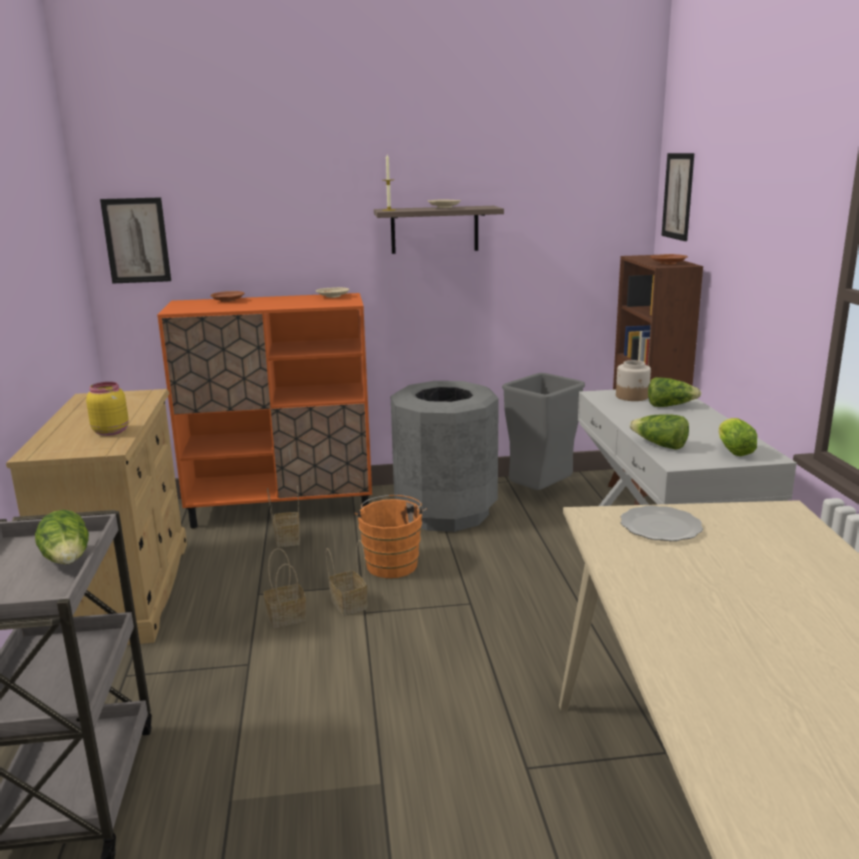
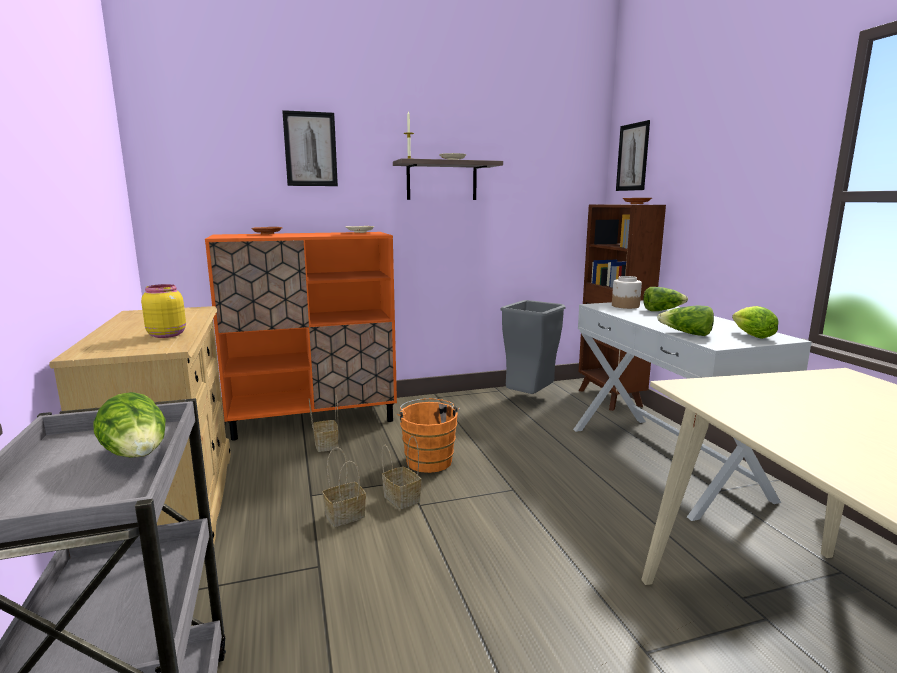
camera: 10 degrees left, 5 degrees down
picture [100,197,171,284] -> picture moved to [282,110,338,186]
grey trash can [391,381,499,532] -> none
plate [621,506,703,541] -> none

